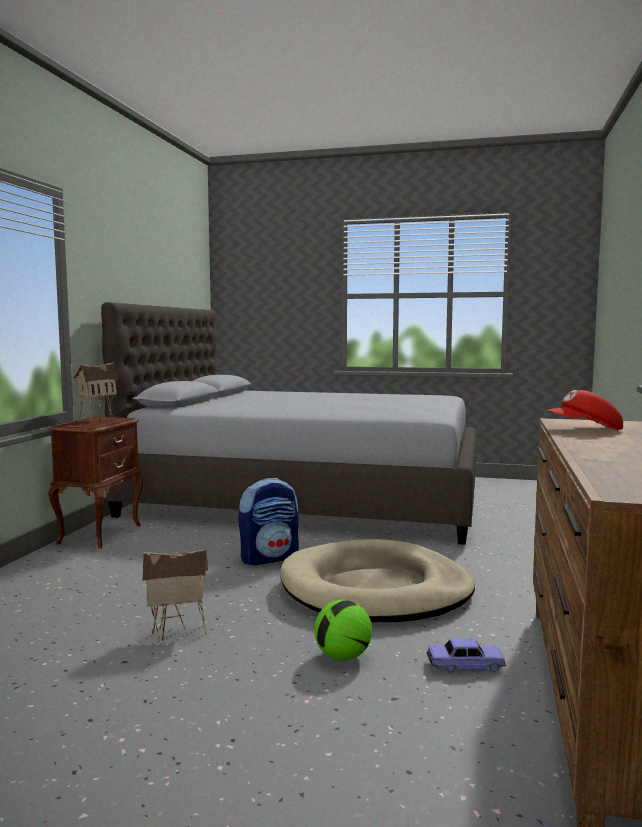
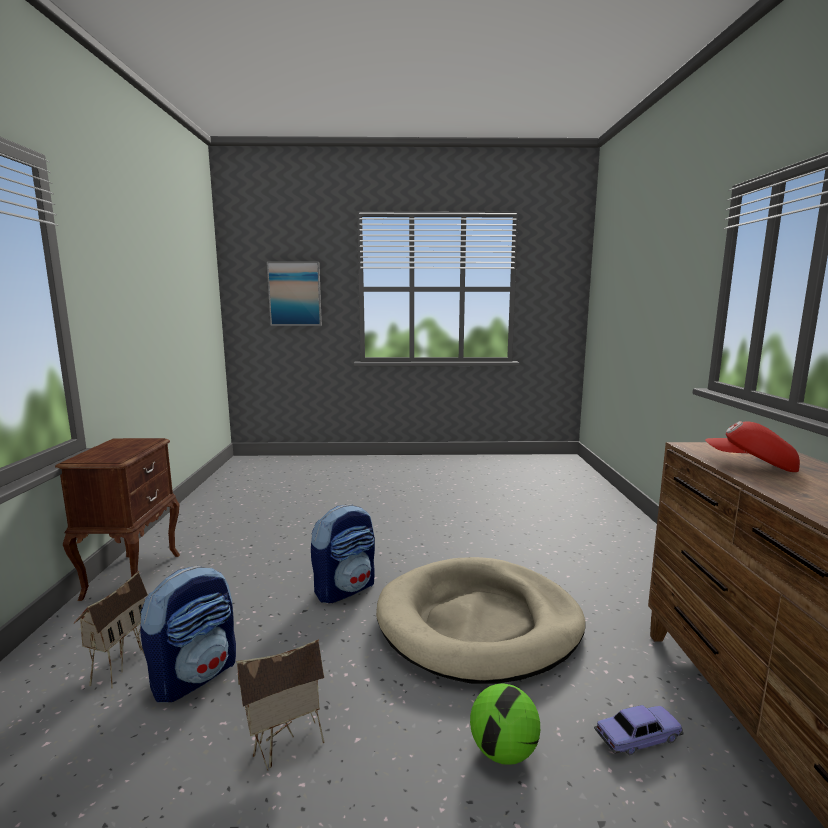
camera: 15 degrees left, 5 degrees up
toy house [73,362,118,423] -> toy house moved to [74,571,148,688]
grey bed [101,302,477,545] -> none
red cap [547,390,623,430] -> red cap turned 45 degrees clockwise [705,421,800,472]
none -> backpack [140,566,236,702]
none -> picture [267,261,322,326]

